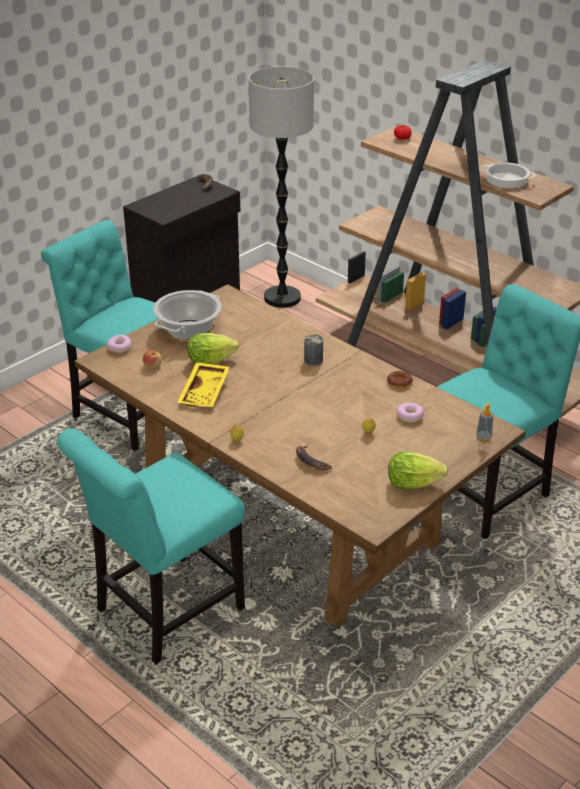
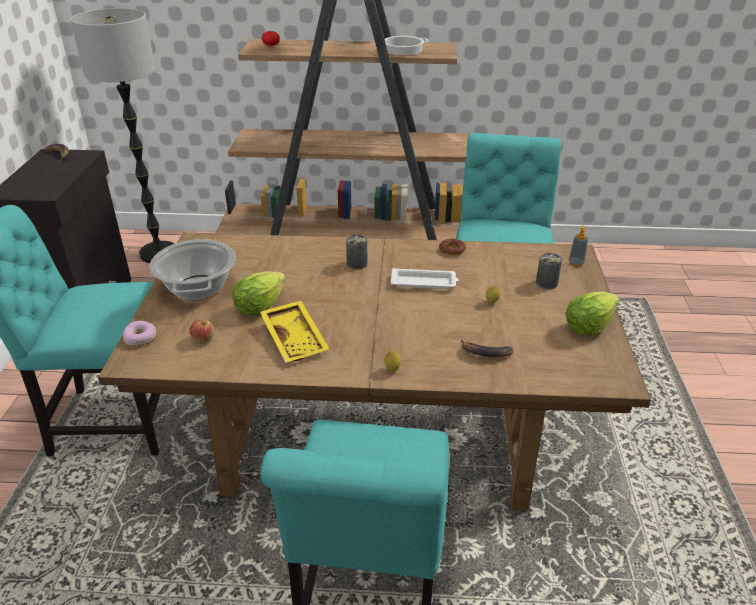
camera: 40 degrees left, 0 degrees up
donut [396,403,424,422] -> none
none -> white tray [391,268,459,289]
none -> can [536,253,562,289]

